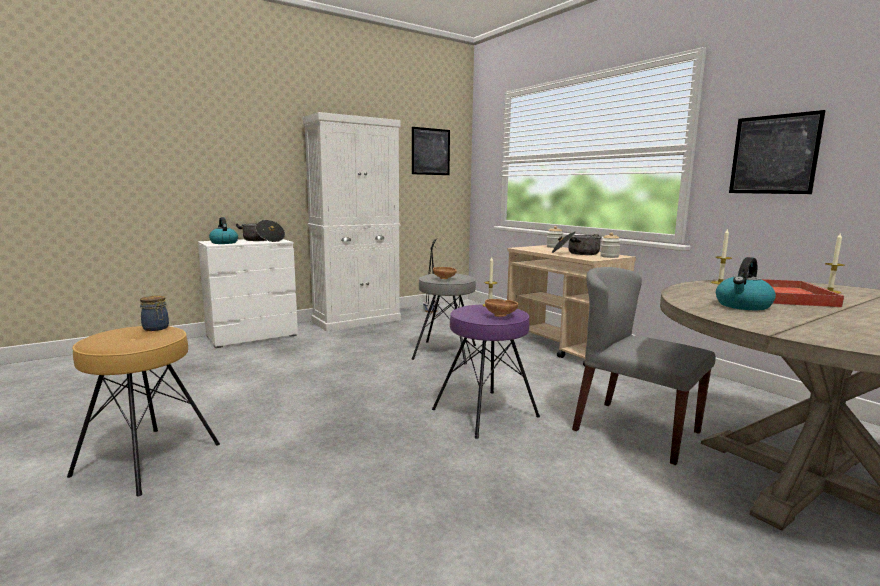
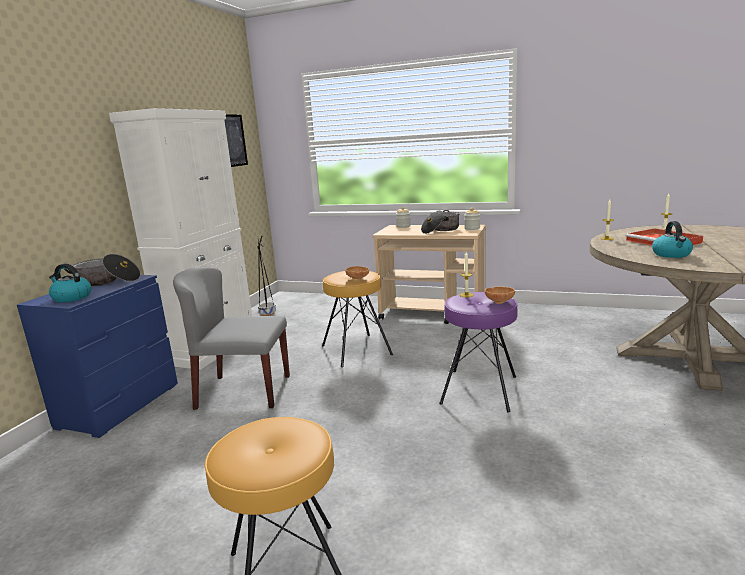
camera: 35 degrees left, 5 degrees up
jar [140,295,169,331] -> none
white dresser [198,239,298,348] -> blue dresser [17,275,178,438]
grey stool [412,274,476,364] -> brown stool [322,271,393,368]
grey chair [572,267,716,465] -> grey chair moved to [173,267,290,410]
picture [729,110,826,194] -> none

